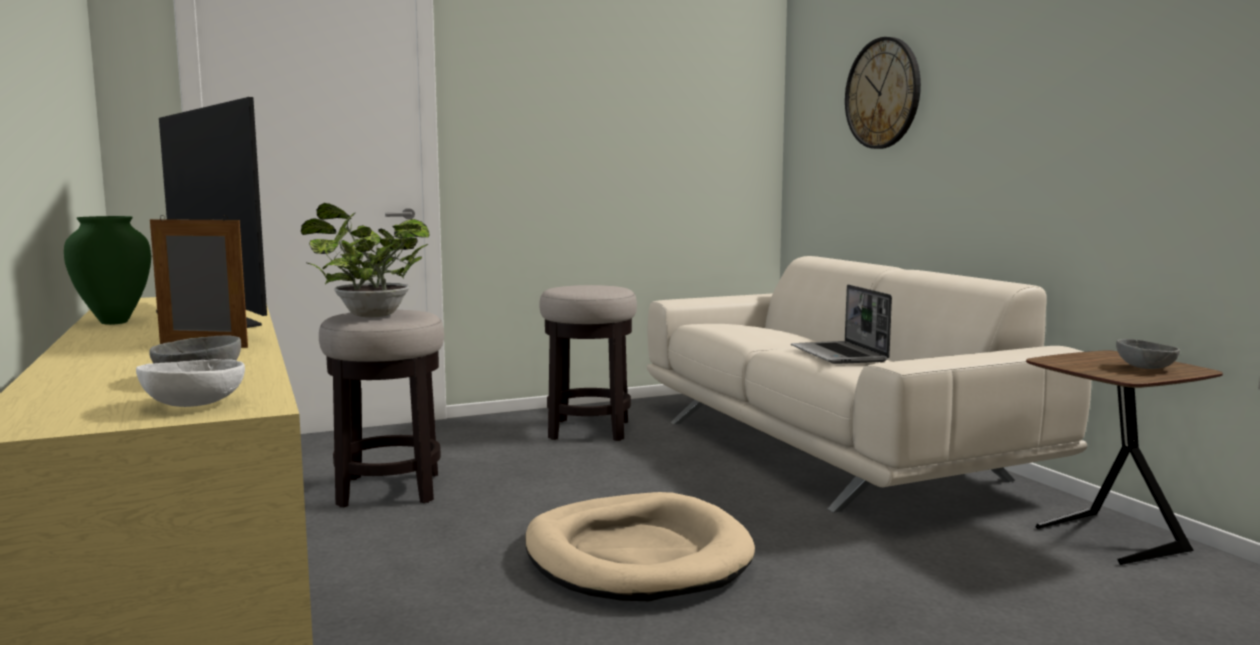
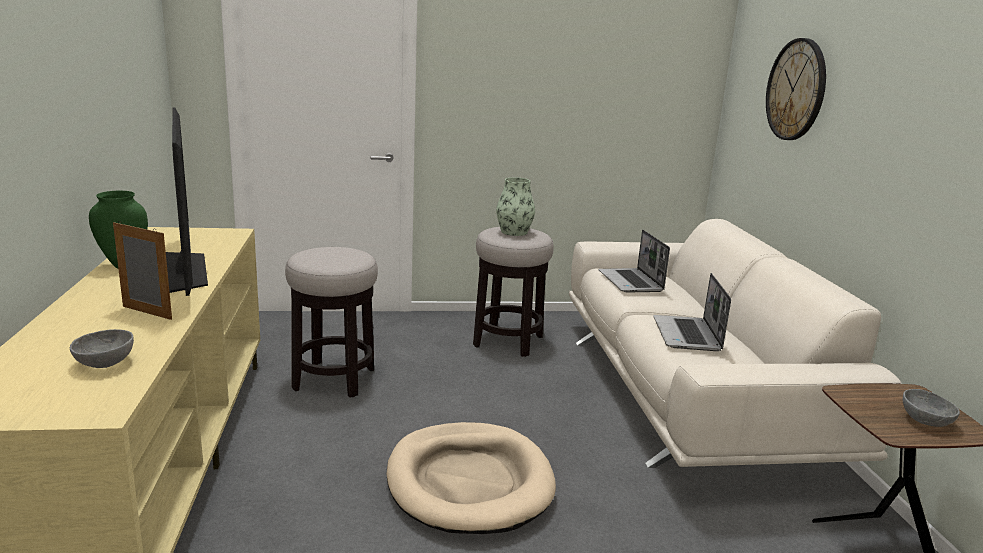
camera: 15 degrees right, 10 degrees up
white bowl [136,359,245,407] -> none
potted plant [301,203,429,318] -> none
none -> vase [496,177,535,236]
none -> laptop [599,230,670,293]

